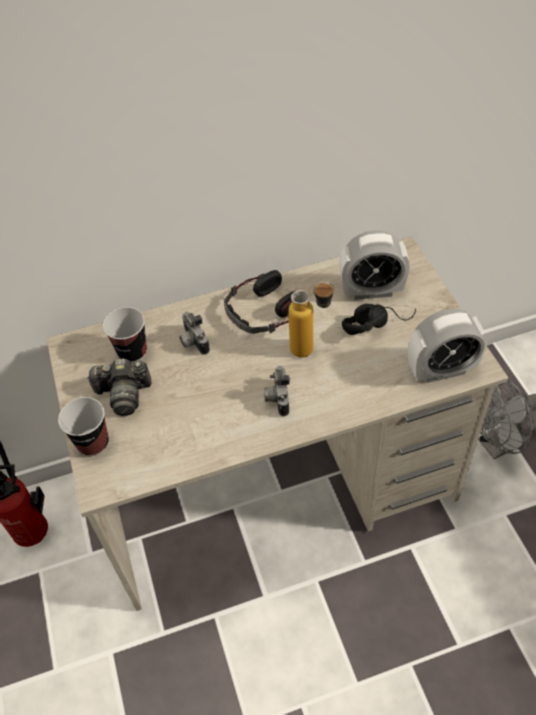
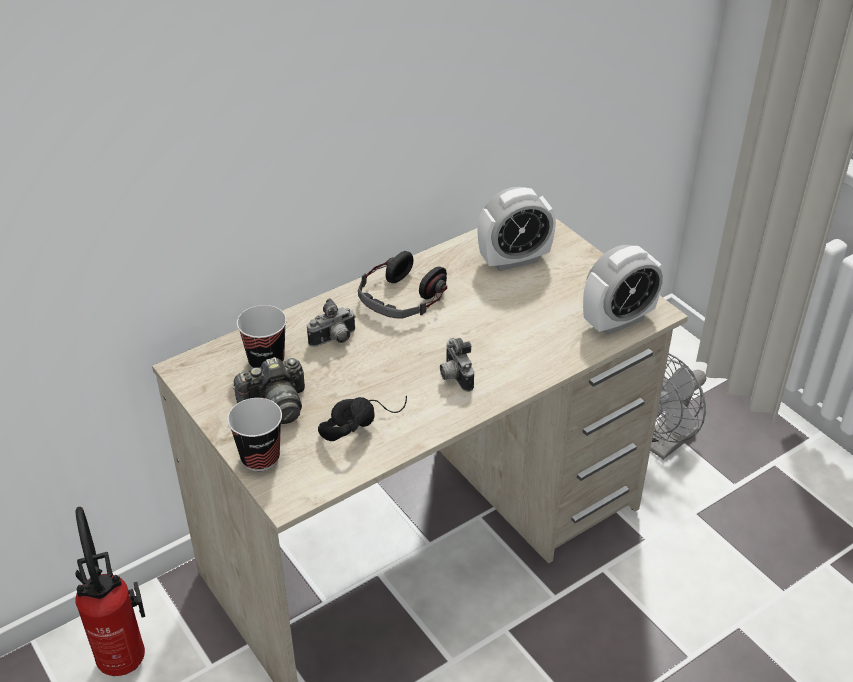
camera: 20 degrees left, 10 degrees down
camera [179,311,210,355] -> camera turned 75 degrees counterclockwise [307,298,356,347]
bottle [288,282,335,358] -> none
black headphones [342,304,416,335] -> black headphones moved to [318,396,407,441]

